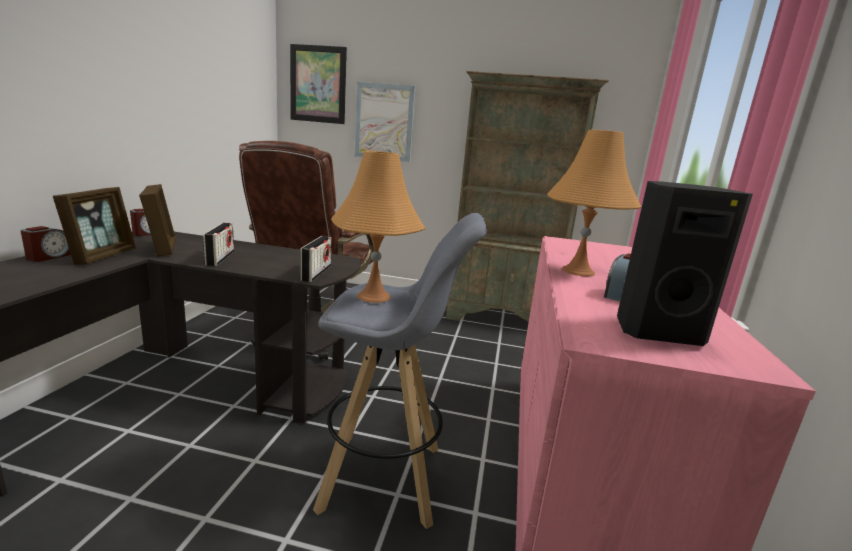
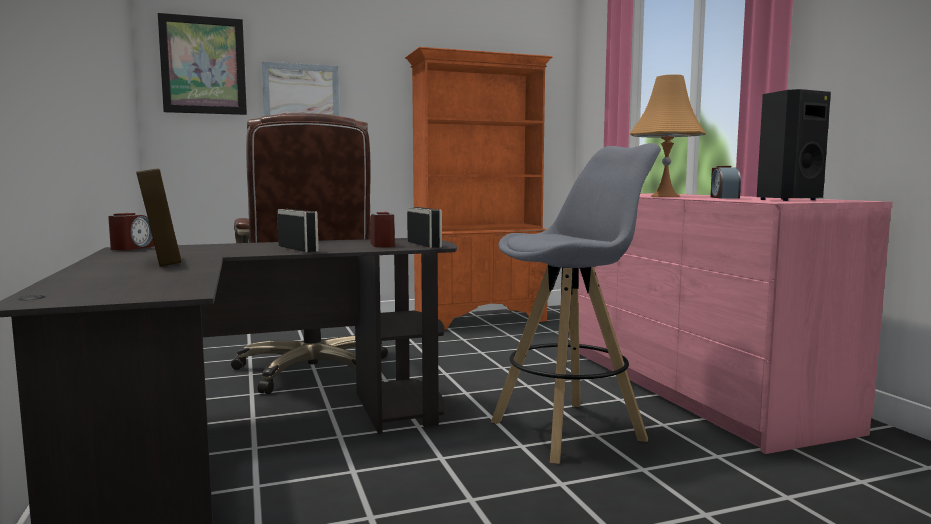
camera: 30 degrees left, 10 degrees down
alarm clock [21,226,71,262] -> alarm clock moved to [370,212,395,247]
picture frame [139,184,176,257] -> none
orange table lamp [331,151,425,303] -> none
green bookcase [446,71,609,322] -> orange bookcase [405,47,553,330]

